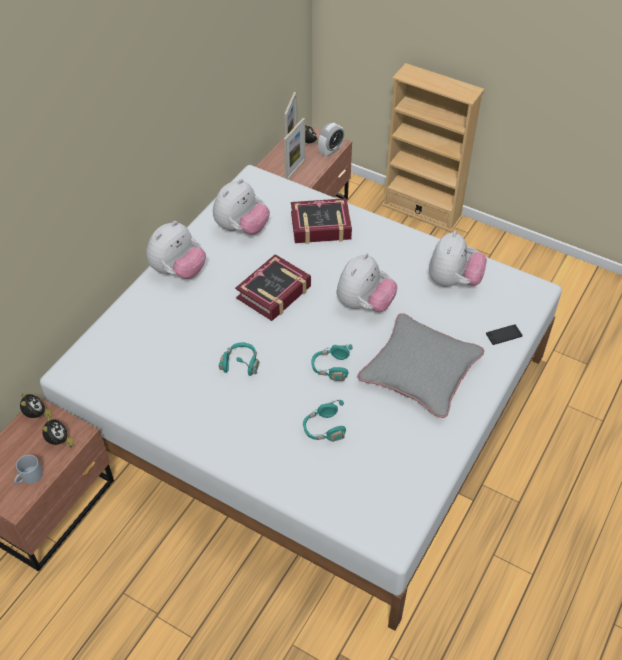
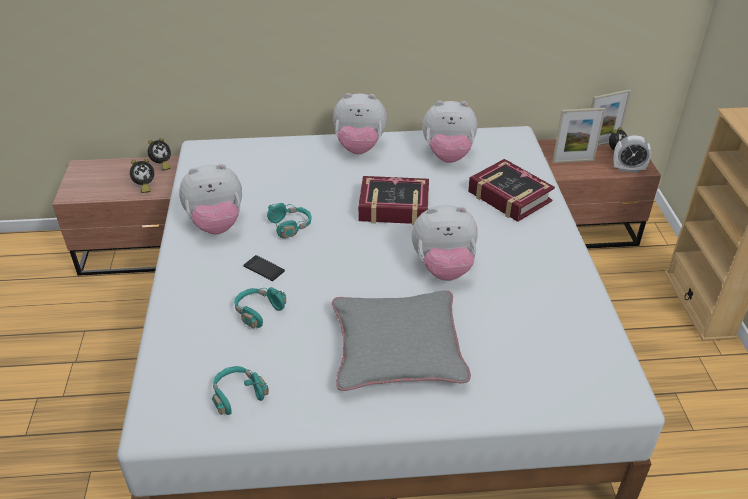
camera: 55 degrees right, 10 degrees down
grey mug [14,455,43,484] -> none
turquoise headphones [311,344,352,381] -> turquoise headphones moved to [212,366,269,415]
plush toy [429,231,487,287] -> plush toy moved to [179,164,242,234]
phone [486,324,523,345] -> phone moved to [243,255,285,281]

